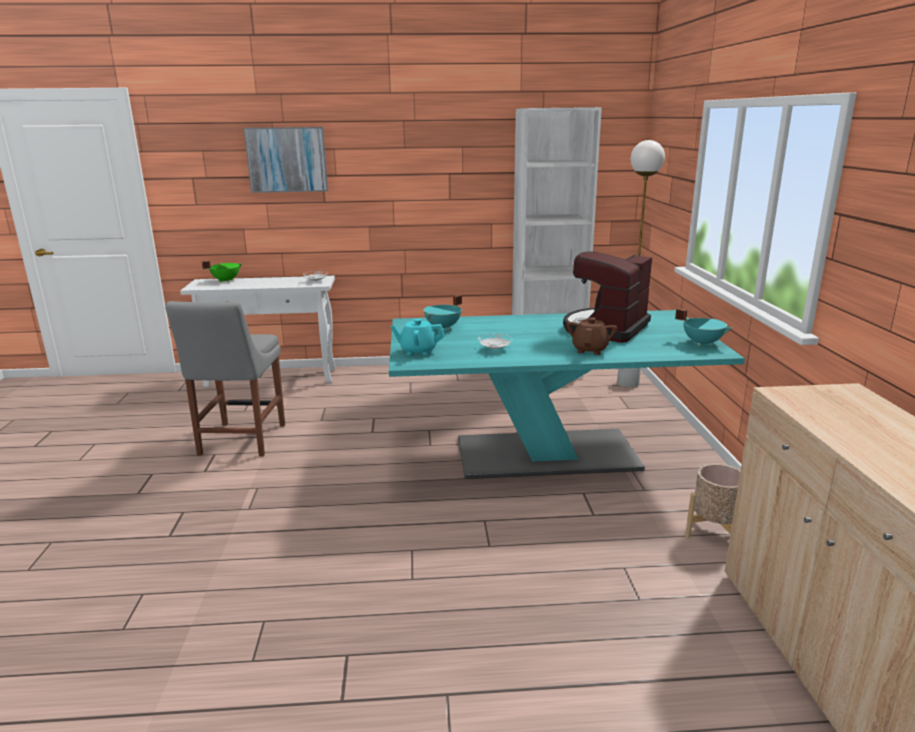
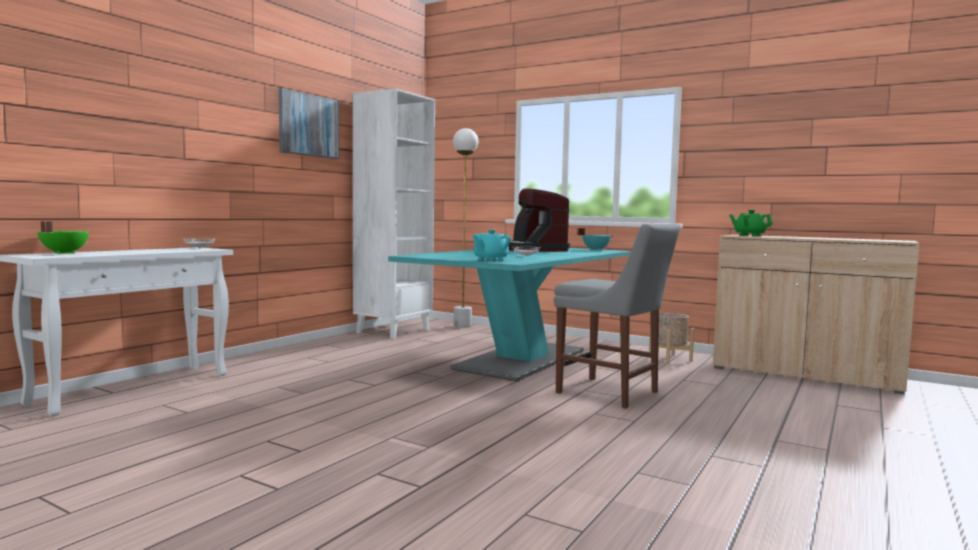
camera: 55 degrees left, 15 degrees down
grey chair [165,301,285,456] -> grey chair moved to [554,224,680,408]
picture [244,127,328,193] -> picture moved to [279,88,339,159]
turquoise cooking pot [424,295,462,330] -> none
brown teapot [566,317,617,355] -> none
none -> green teapot [729,210,773,236]

